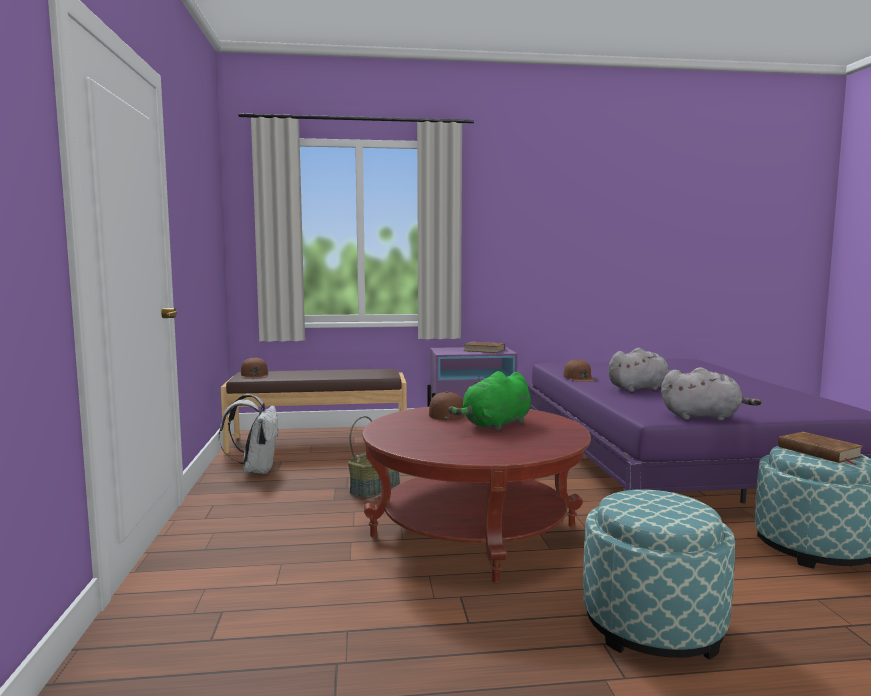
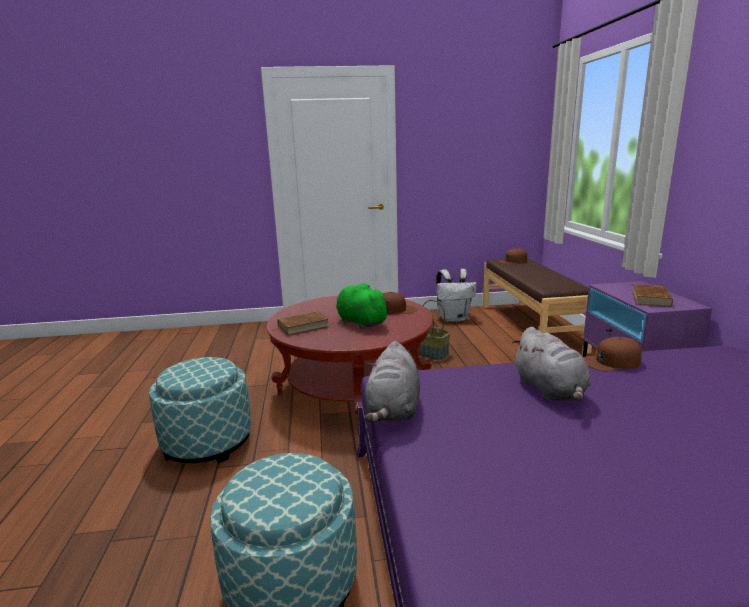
camera: 90 degrees right, 10 degrees up
brown book [778,432,863,465] -> brown book moved to [273,311,330,335]

